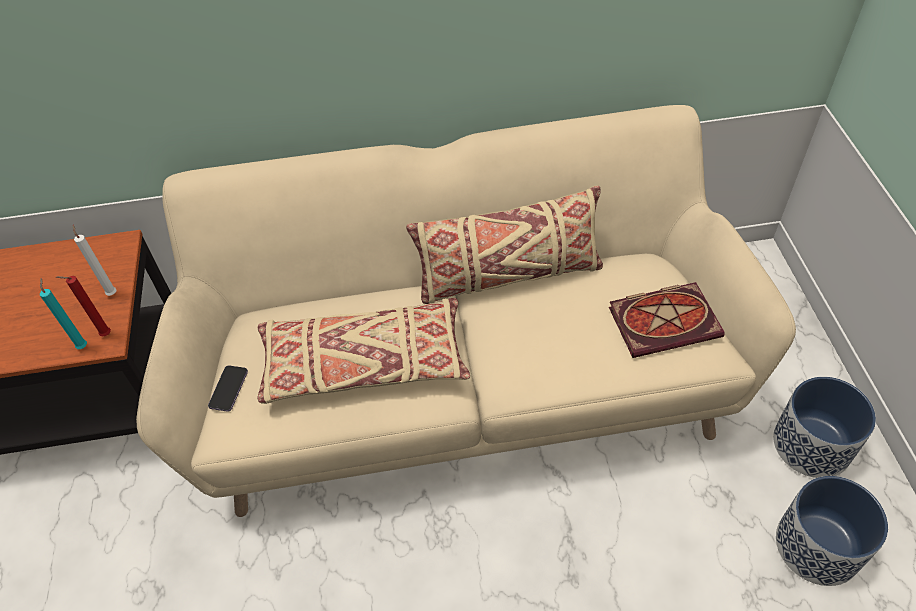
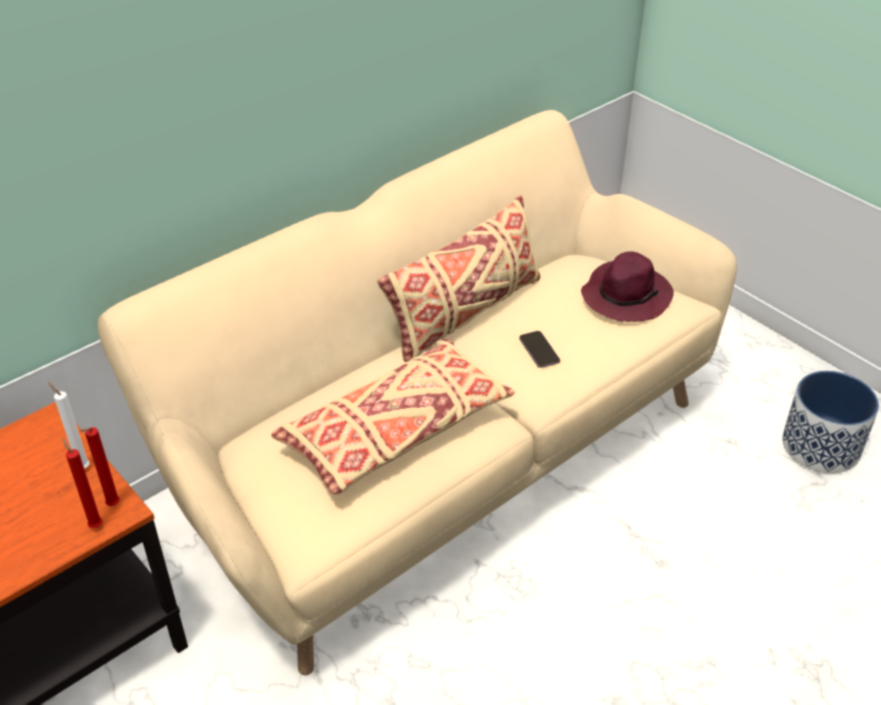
camera: 35 degrees left, 10 degrees down
turquoise candle [40,278,87,349] -> red candle [62,438,103,528]
phone [208,365,248,412] -> phone moved to [519,331,560,368]
book [609,282,725,358] -> purple hat [581,251,674,322]
planter [773,377,876,478] -> none

